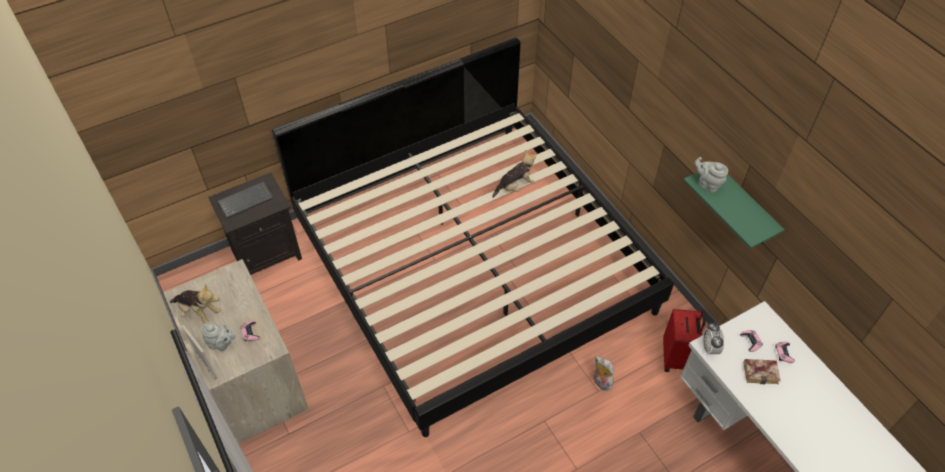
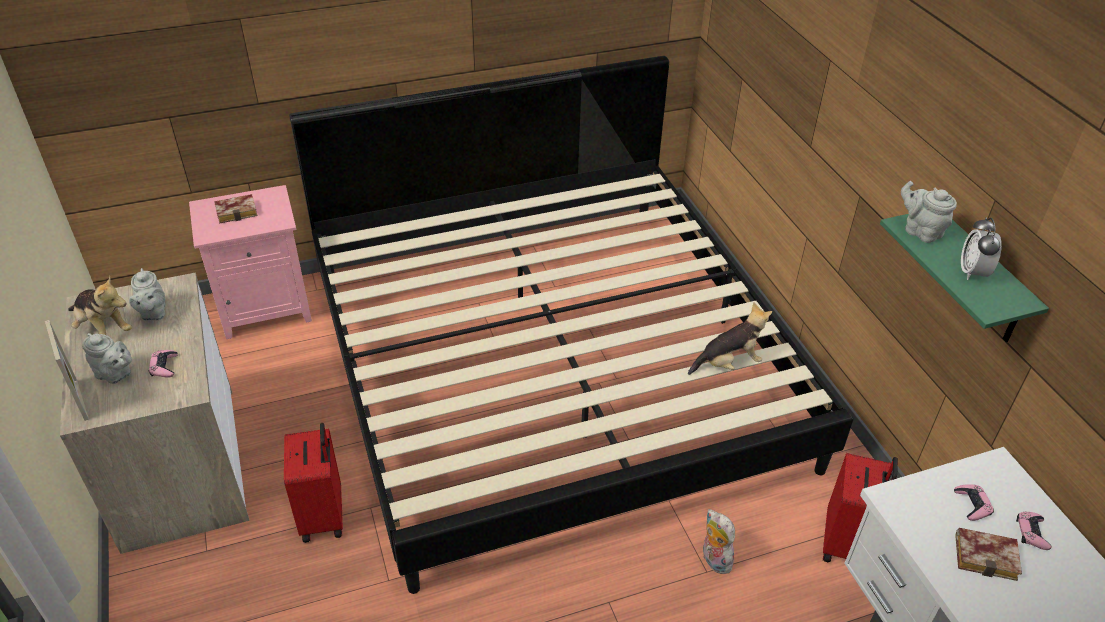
camera: 10 degrees right, 10 degrees down
black nightstand [208,173,302,275] -> pink nightstand [189,185,312,339]
keyboard [218,181,273,218] -> book [214,194,258,224]
plush toy [492,150,537,198] -> plush toy moved to [688,302,772,375]
alarm clock [702,322,724,355] -> alarm clock moved to [961,218,1002,280]
none -> grey teapot [129,268,166,321]
none -> red suitcase [284,423,343,543]

